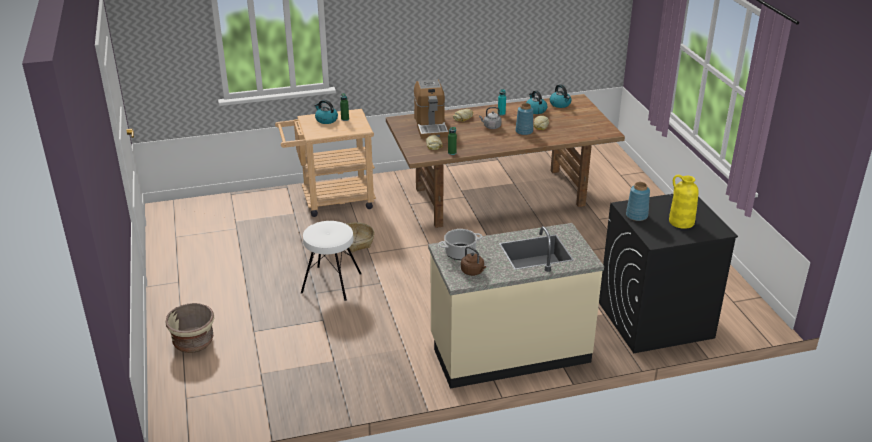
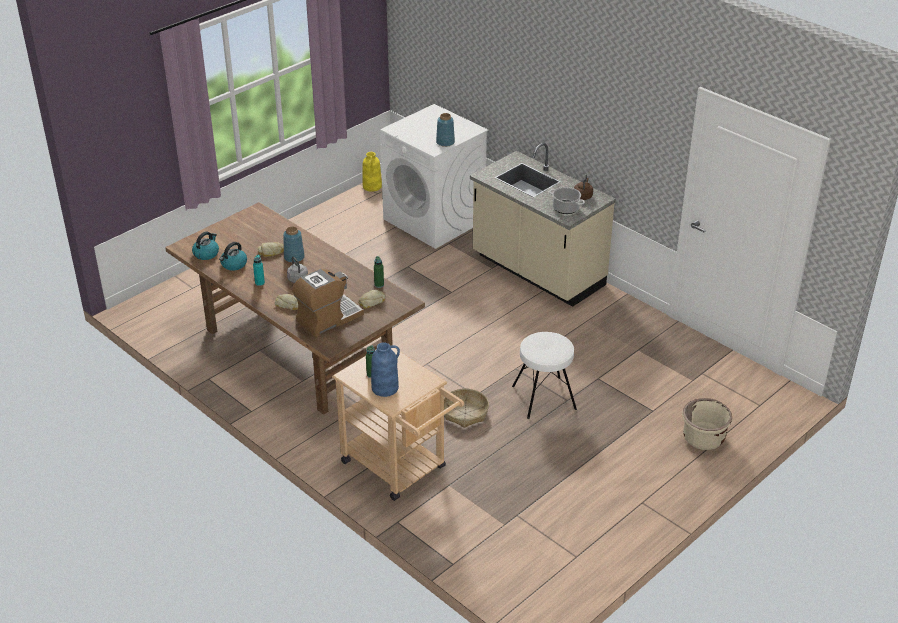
camera: 120 degrees left, 5 degrees up
kettle [314,100,338,124] -> blue vase [371,342,400,397]
black washing machine [599,194,738,354] -> white washing machine [380,104,489,249]
yellow vase [669,175,699,229] -> yellow vase moved to [362,152,382,192]

